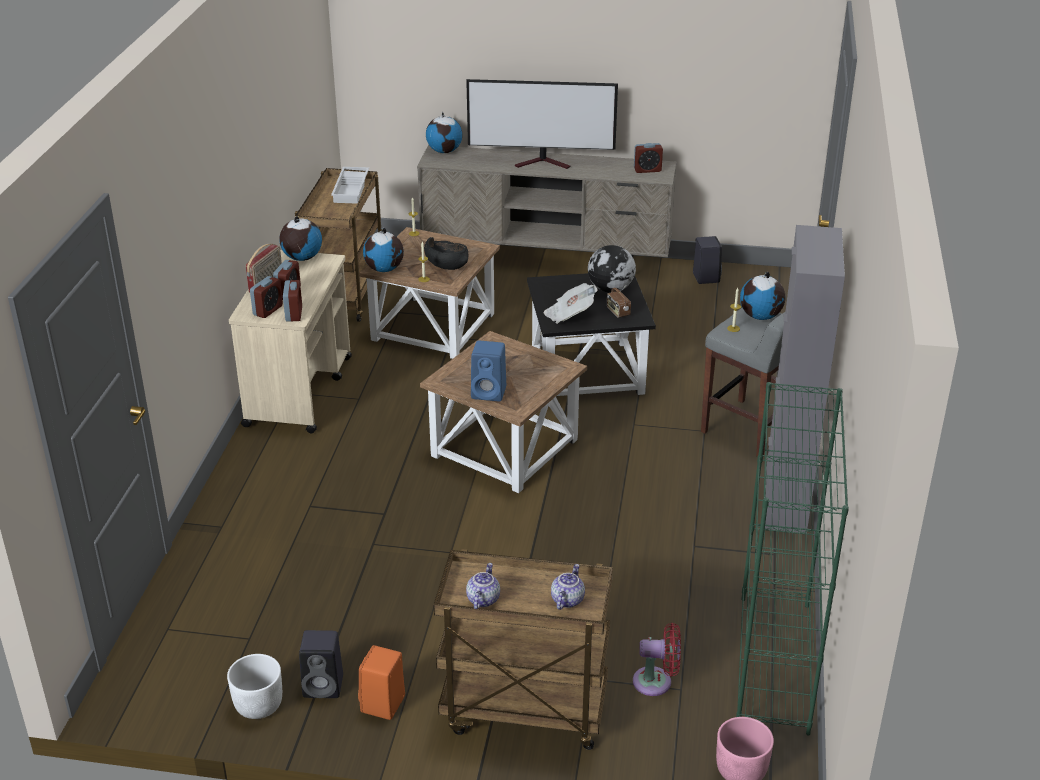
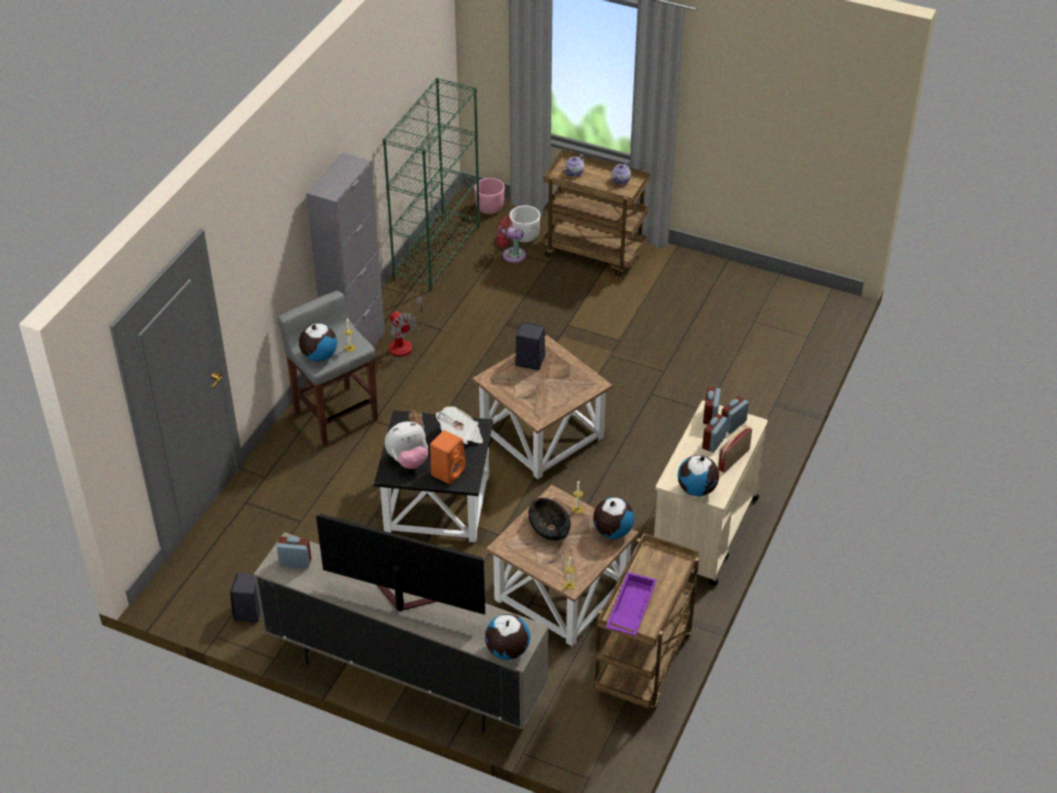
camera: 165 degrees left, 10 degrees up
white planter [227,654,282,719] -> white planter moved to [510,206,540,242]
black speaker [299,630,343,698] -> black speaker moved to [515,322,545,370]
white tray [331,167,369,204] -> purple tray [606,572,657,636]
orange speaker [358,645,405,720] -> orange speaker moved to [430,430,466,484]
blue speaker [471,341,506,401] -> none
globe [588,245,636,293] -> plush toy [385,421,428,469]
none -> fan [389,296,424,357]

